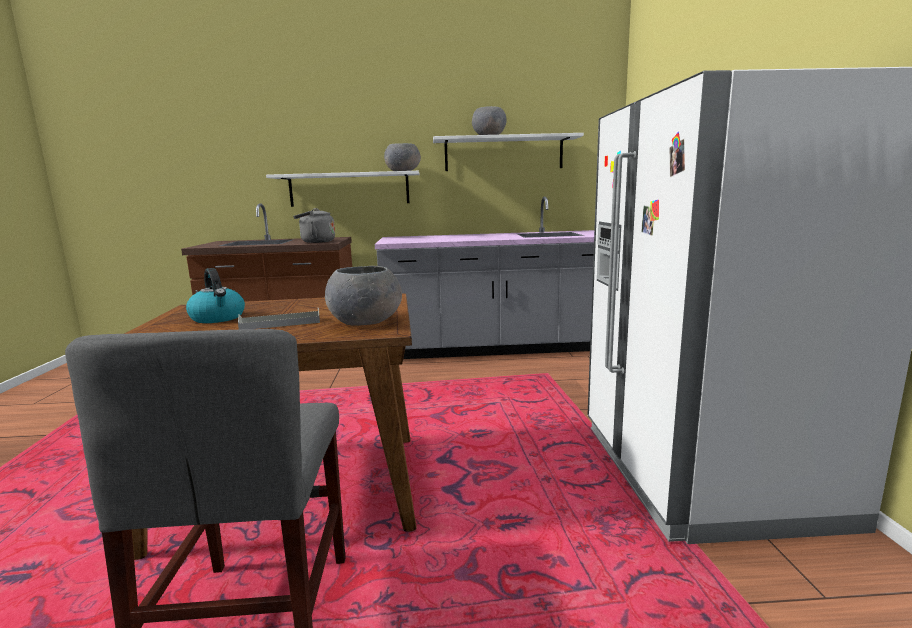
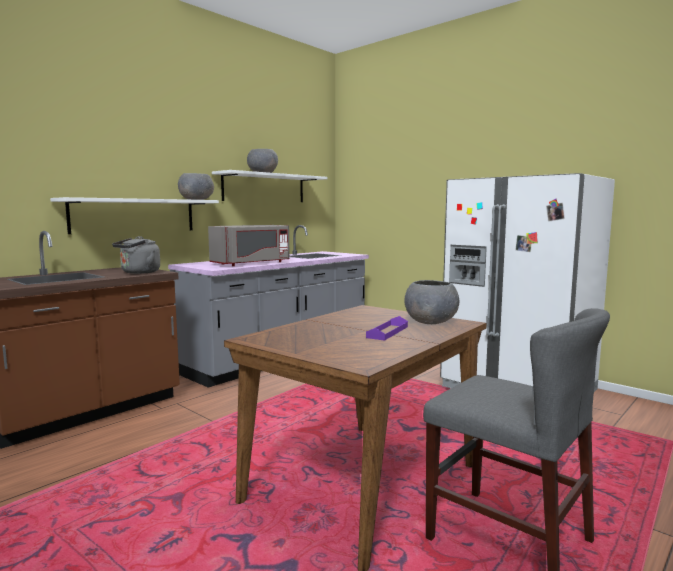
camera: 45 degrees left, 5 degrees down
kettle [186,268,245,323] -> none
grey tray [238,308,320,330] -> purple tray [366,316,408,341]
none -> grey microwave [208,225,290,266]

